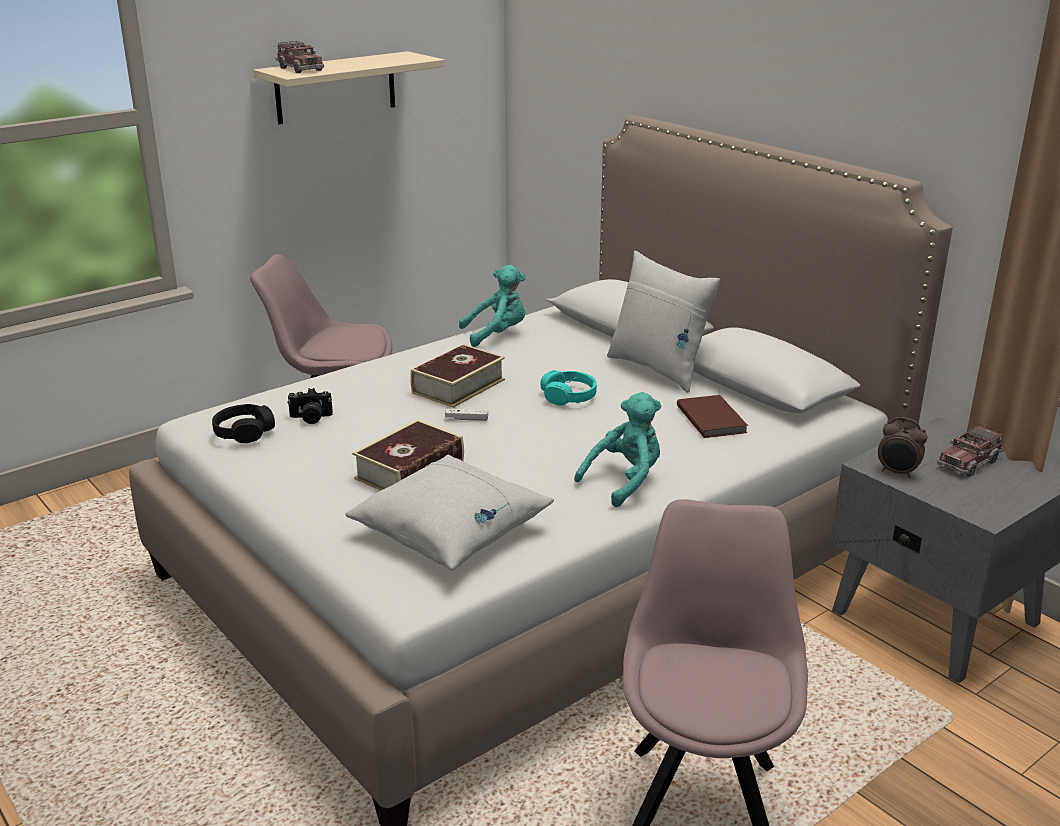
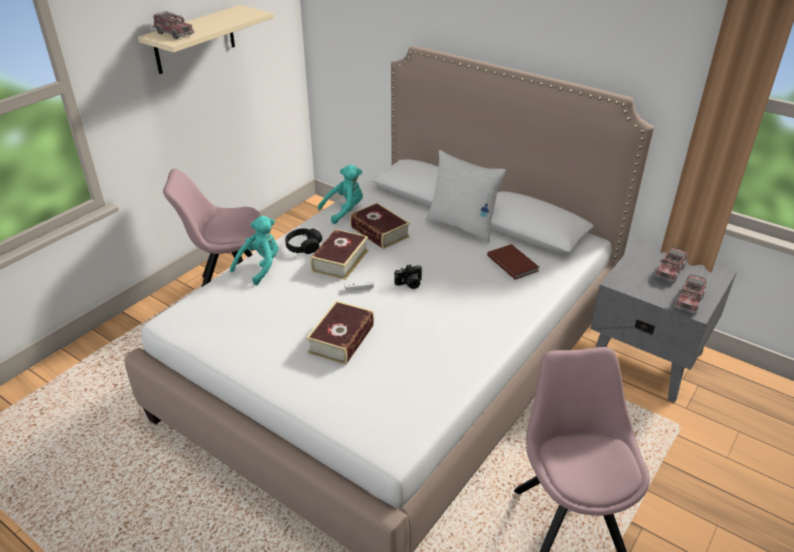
camera: 15 degrees left, 10 degrees up
black headphones [212,404,275,443] -> black headphones moved to [285,228,322,254]
camera [287,388,333,424] -> camera moved to [395,264,423,289]
grey pillow [346,454,554,571] -> none
turquoise headphones [540,370,597,406] -> none
turquoise plush toy [574,392,661,507] -> turquoise plush toy moved to [230,216,279,285]
alarm clock [878,417,928,478] -> none
none -> book [350,202,410,249]
none -> toy truck [674,274,707,314]

